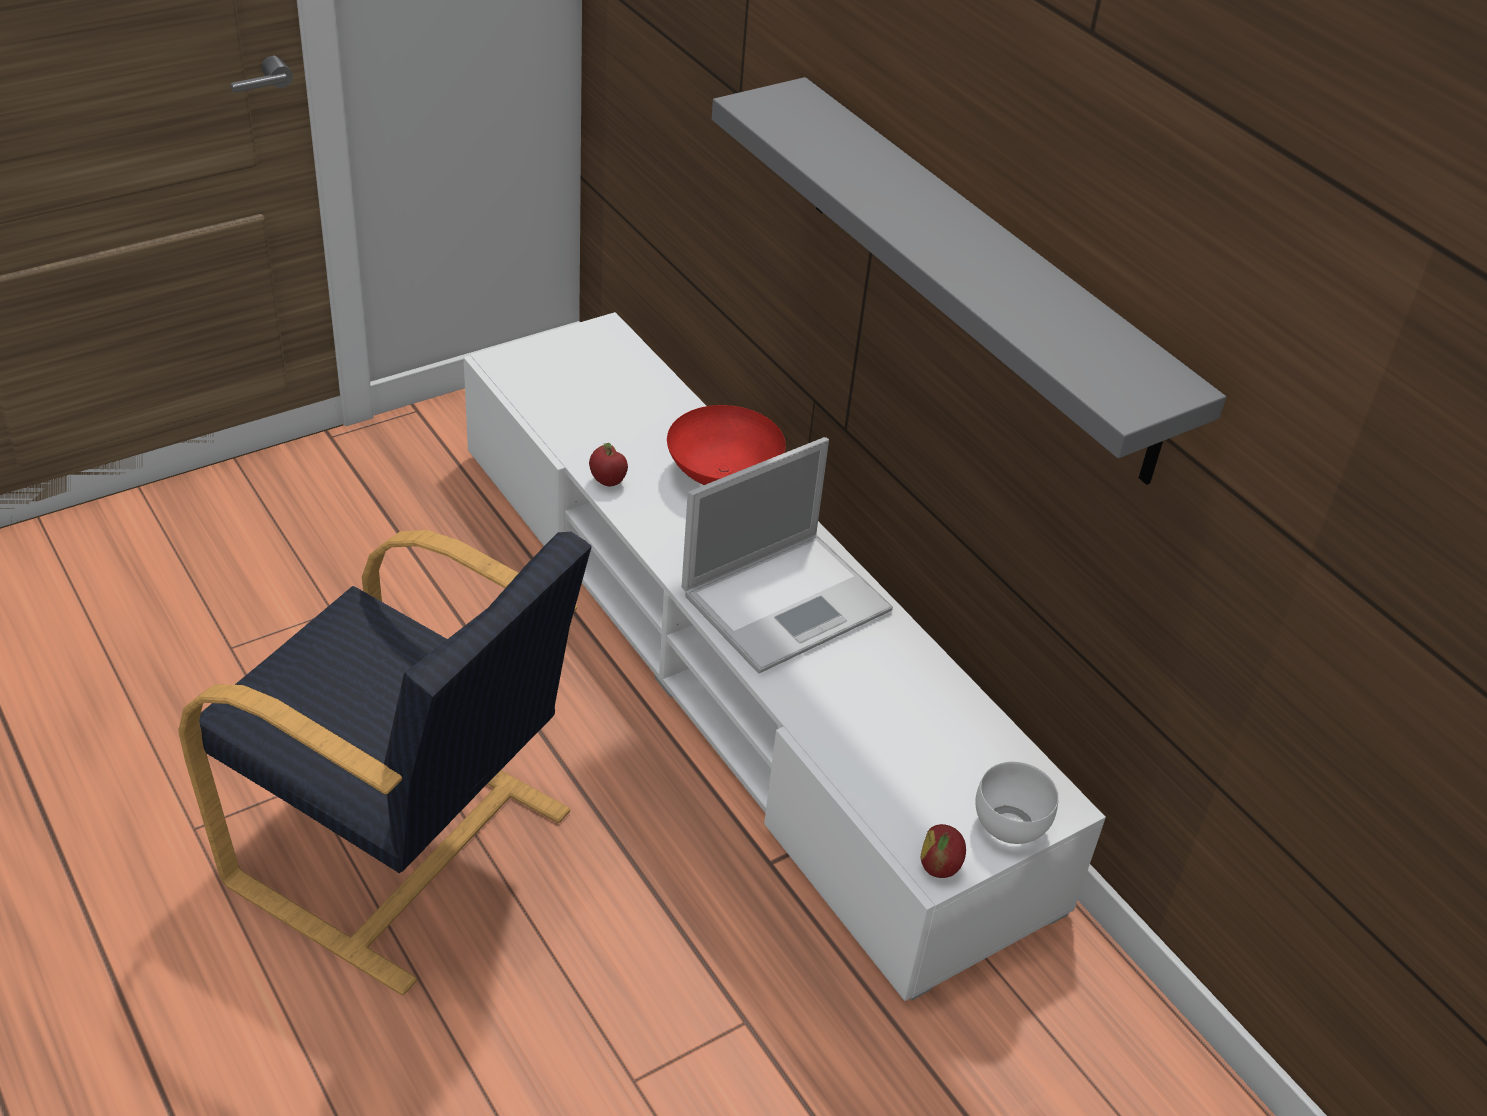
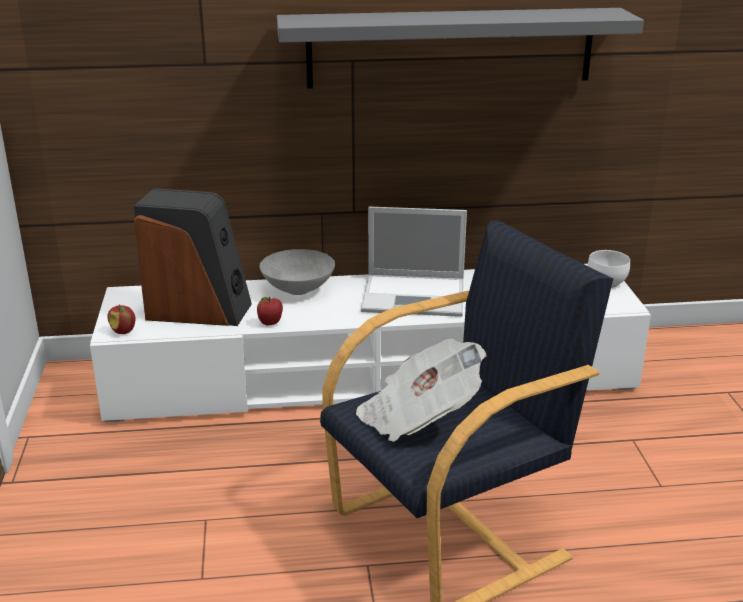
camera: 60 degrees left, 15 degrees down
red bowl [667,405,786,485] -> grey bowl [260,249,335,295]
laptop [682,437,893,673] -> laptop turned 105 degrees clockwise [361,207,467,317]
apple [921,824,966,878] -> apple moved to [107,304,136,334]
none -> speaker [134,188,252,326]
none -> newspaper [356,338,486,442]

